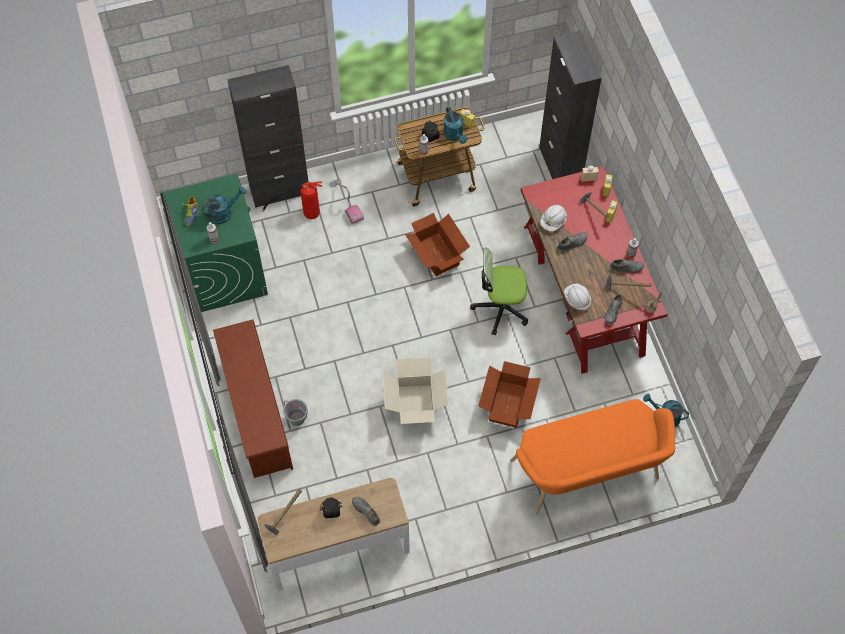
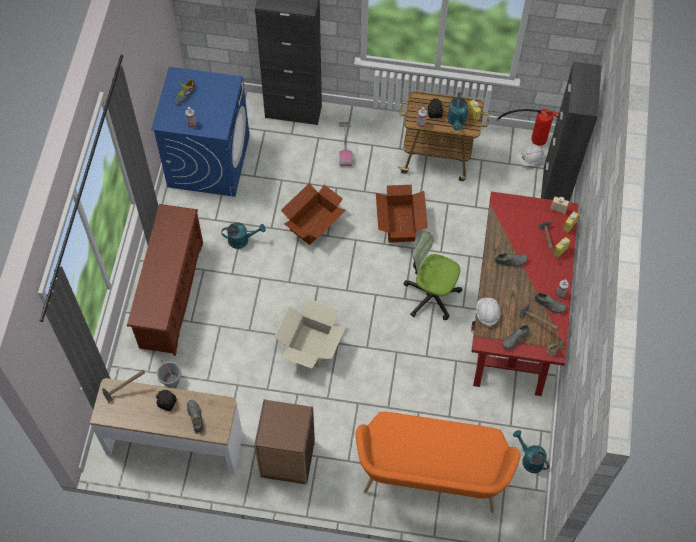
camera: 25 degrees right, 0 degrees up
green washing machine [160,174,268,312] -> blue washing machine [151,67,250,197]
turquoise watering can [202,186,247,224] -> turquoise watering can moved to [221,223,266,249]
fire extinguisher [262,181,322,219] -> fire extinguisher moved to [496,109,559,146]
grey bucket [283,399,308,426] -> grey bucket moved to [157,360,181,388]
cardboard box [478,361,541,428] -> cardboard box moved to [281,183,346,245]
white hard hat [540,204,567,231] -> white hard hat moved to [518,145,544,166]
none -> brown bookcase [254,399,315,485]

